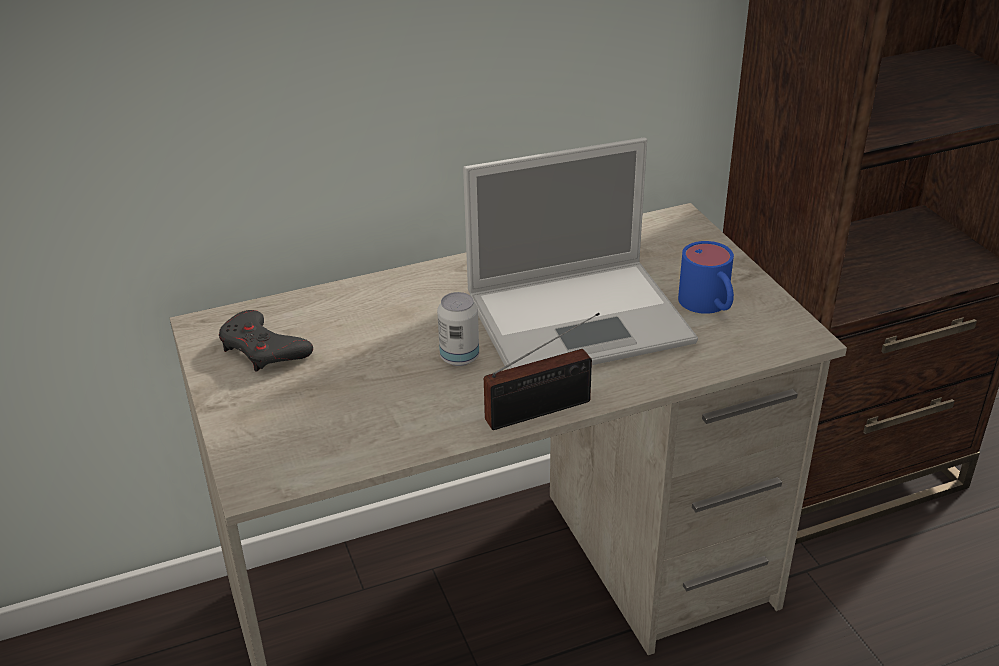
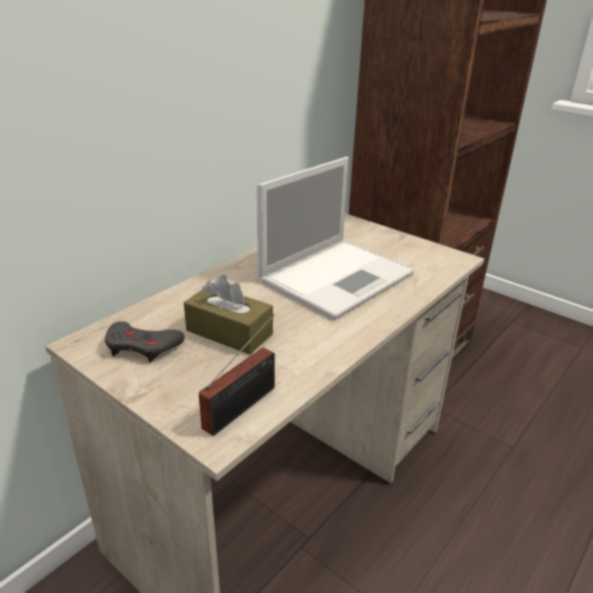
camera: 30 degrees left, 5 degrees down
can [437,292,479,366] -> none
radio [484,313,600,430] -> radio moved to [199,314,275,436]
blue mug [678,241,734,314] -> none
none -> brown tissue box [184,275,273,355]

